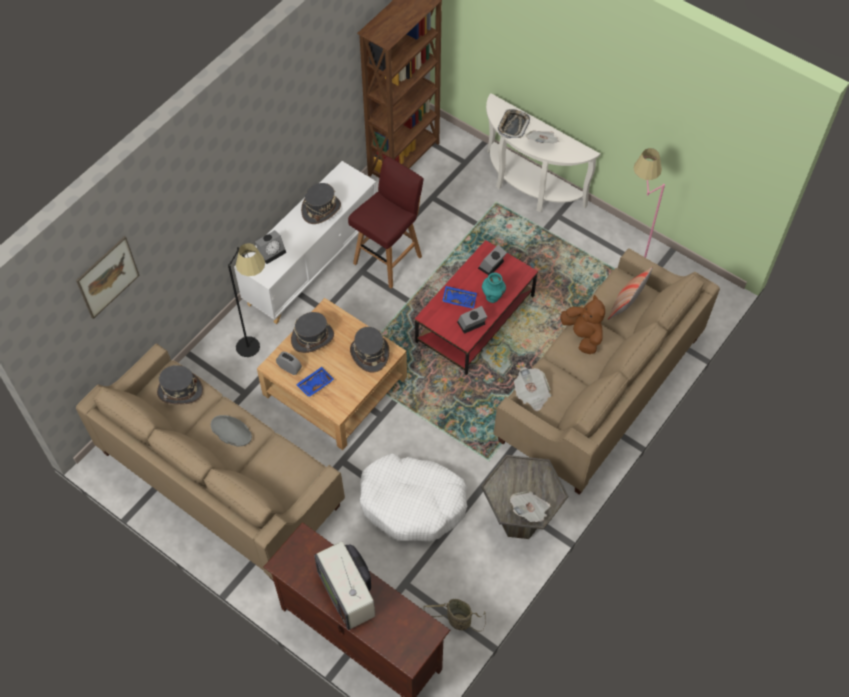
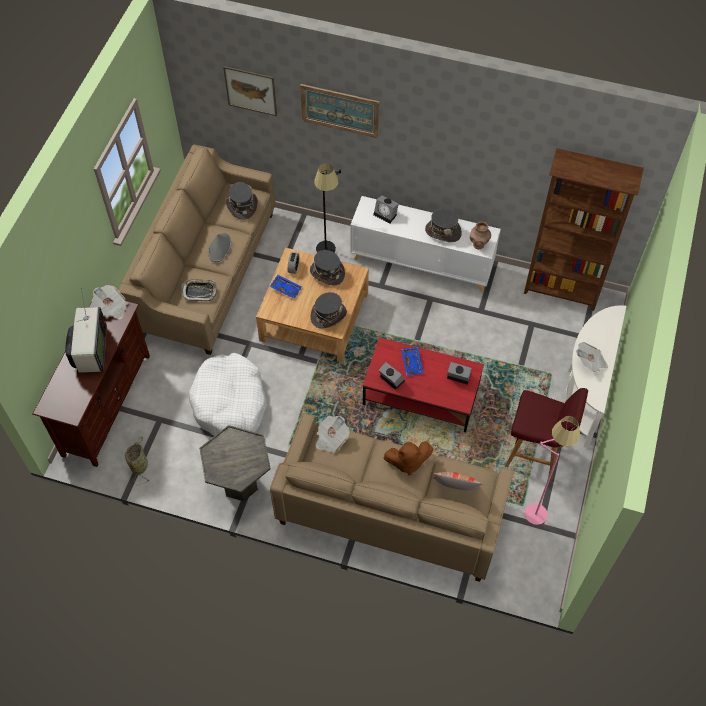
camera: 70 degrees right, 0 degrees up
television [314,542,375,630] -> television turned 135 degrees clockwise [65,288,107,373]
red stool [348,156,424,288] -> red stool moved to [505,388,588,480]
turquoise vase [482,272,506,303] -> none
tray [498,109,530,138] -> tray moved to [182,280,217,301]
newspaper [510,491,550,522] -> newspaper moved to [92,285,128,319]
brown plush toy [560,295,605,354] -> brown plush toy turned 45 degrees clockwise [383,441,433,475]
none -> picture [300,84,380,138]
none -> brown vase [470,222,491,249]

